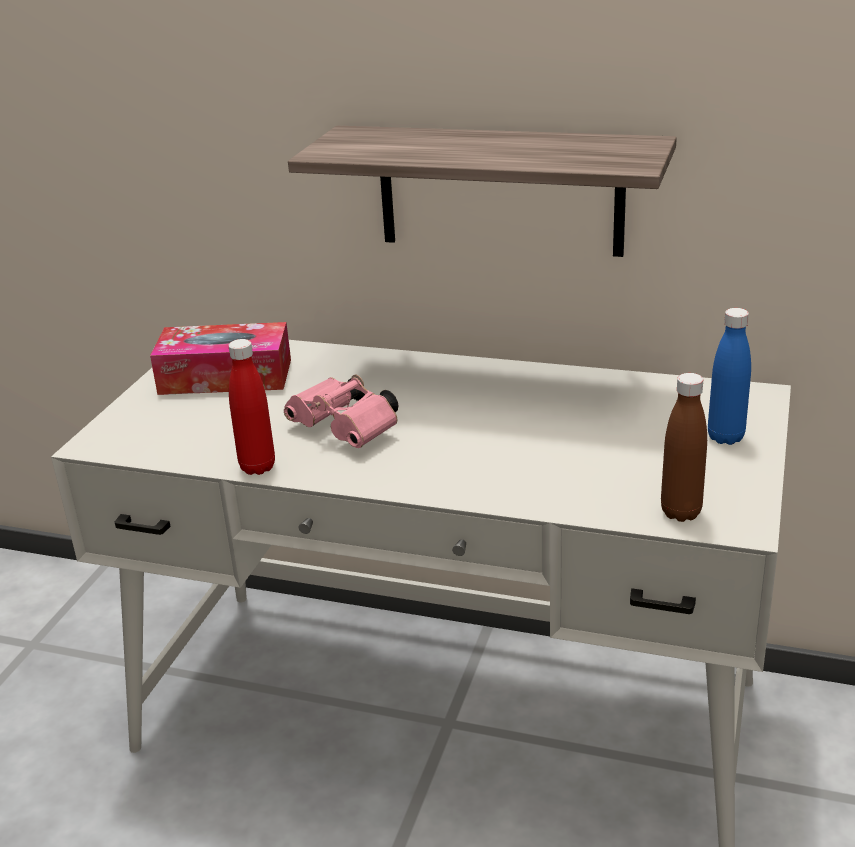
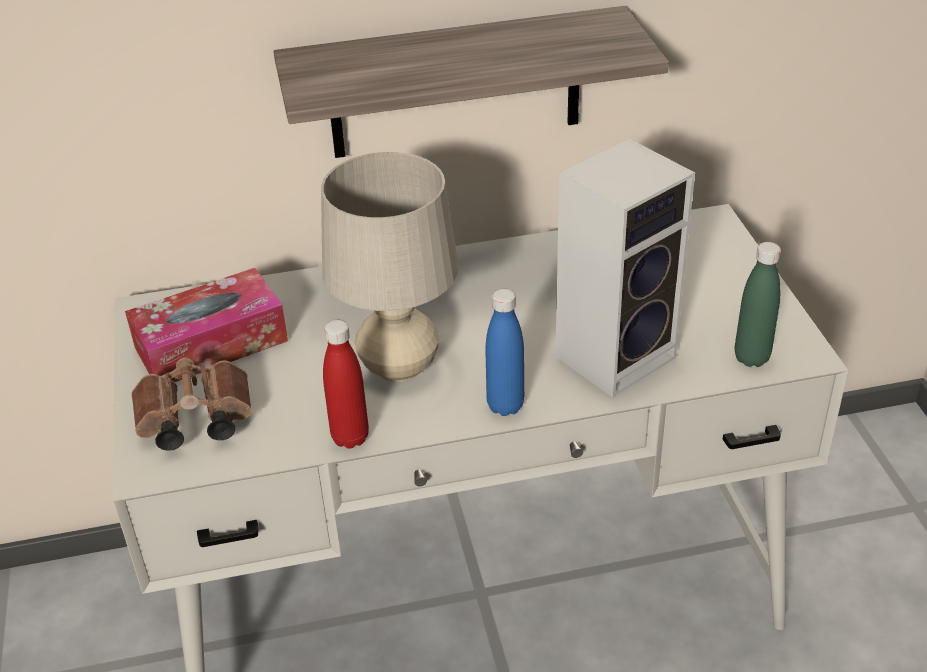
camera: 30 degrees left, 10 degrees up
pink binoculars [284,375,399,448] -> beige table lamp [321,152,459,382]
brown bottle [661,373,707,522] -> green bottle [735,242,781,367]
blue bottle [708,308,751,445] -> blue bottle moved to [485,288,524,416]
none -> brown binoculars [131,357,252,451]
none -> speaker [555,138,695,397]

